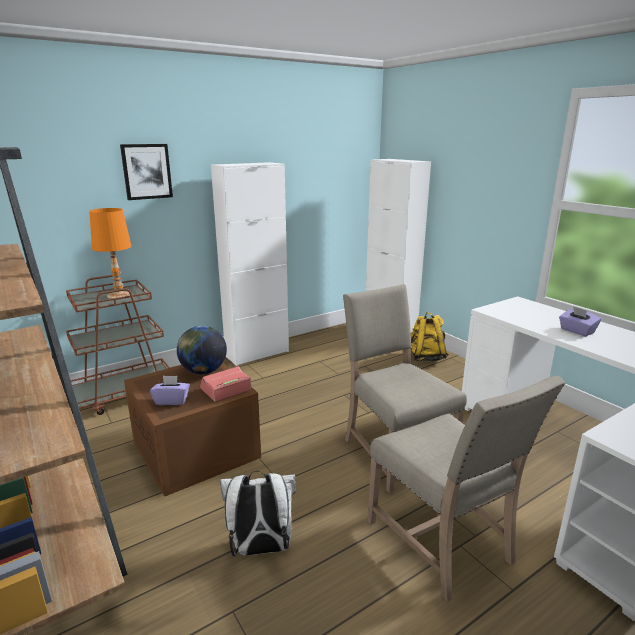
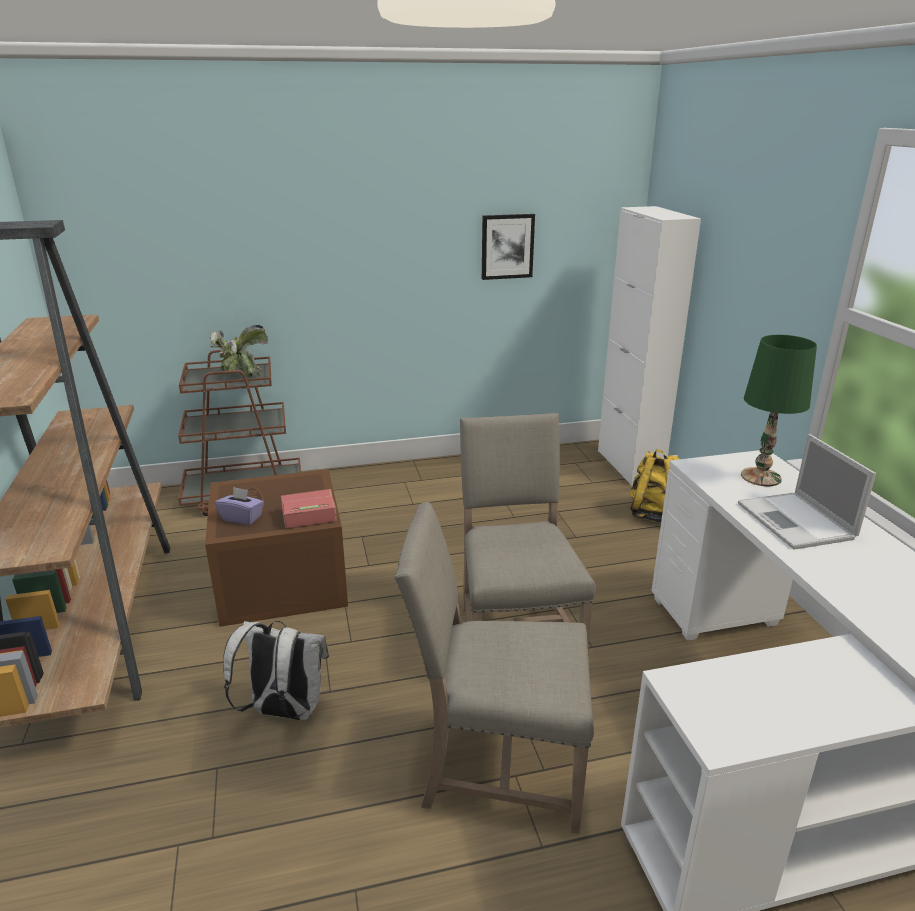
camera: 20 degrees right, 5 degrees up
orange table lamp [89,208,131,300] -> potted plant [209,325,268,377]
picture [120,144,173,200] -> picture moved to [482,214,535,280]
globe [177,326,227,374] -> none
white cabinet [211,162,289,366] -> none
beige chair [368,375,565,602] -> beige chair turned 105 degrees clockwise [395,502,594,834]
purple tissue box [559,306,601,336] -> laptop [738,434,876,550]
none -> green table lamp [741,335,817,486]

